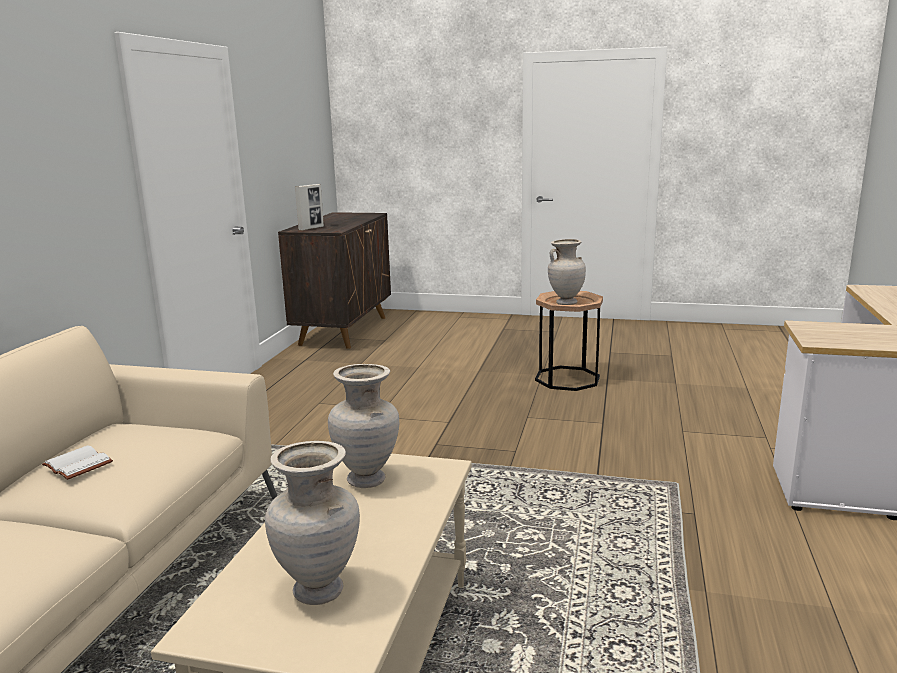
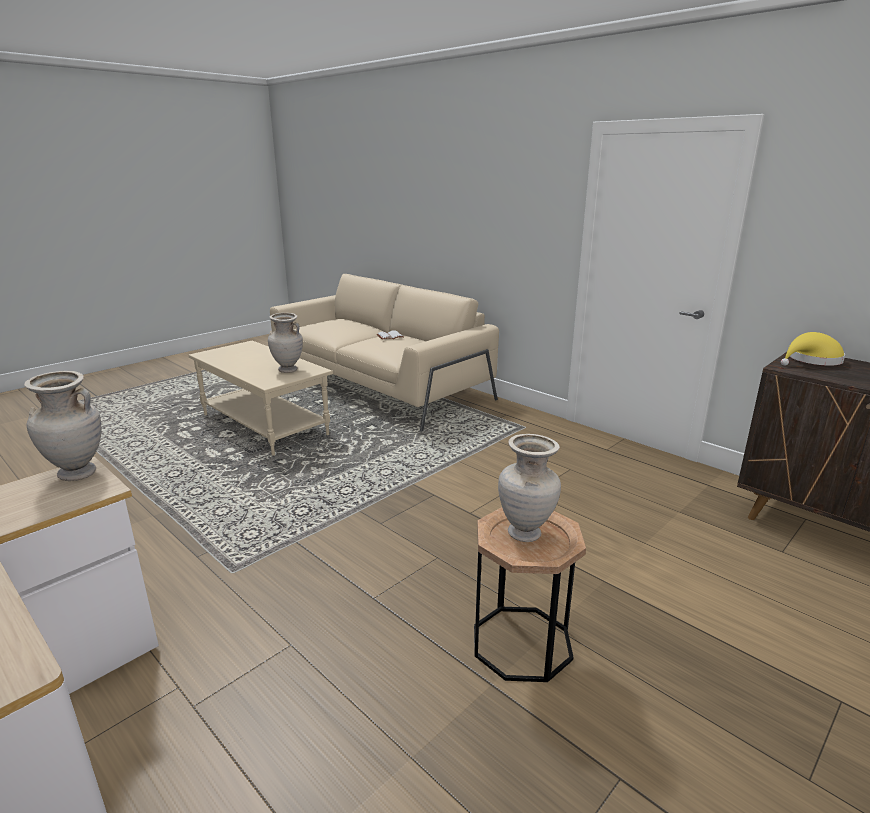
camera: 120 degrees right, 5 degrees up
beige vase [265,441,360,605] -> beige vase moved to [24,371,101,481]
picture frame [295,184,324,231] -> yellow hat [781,332,845,366]

